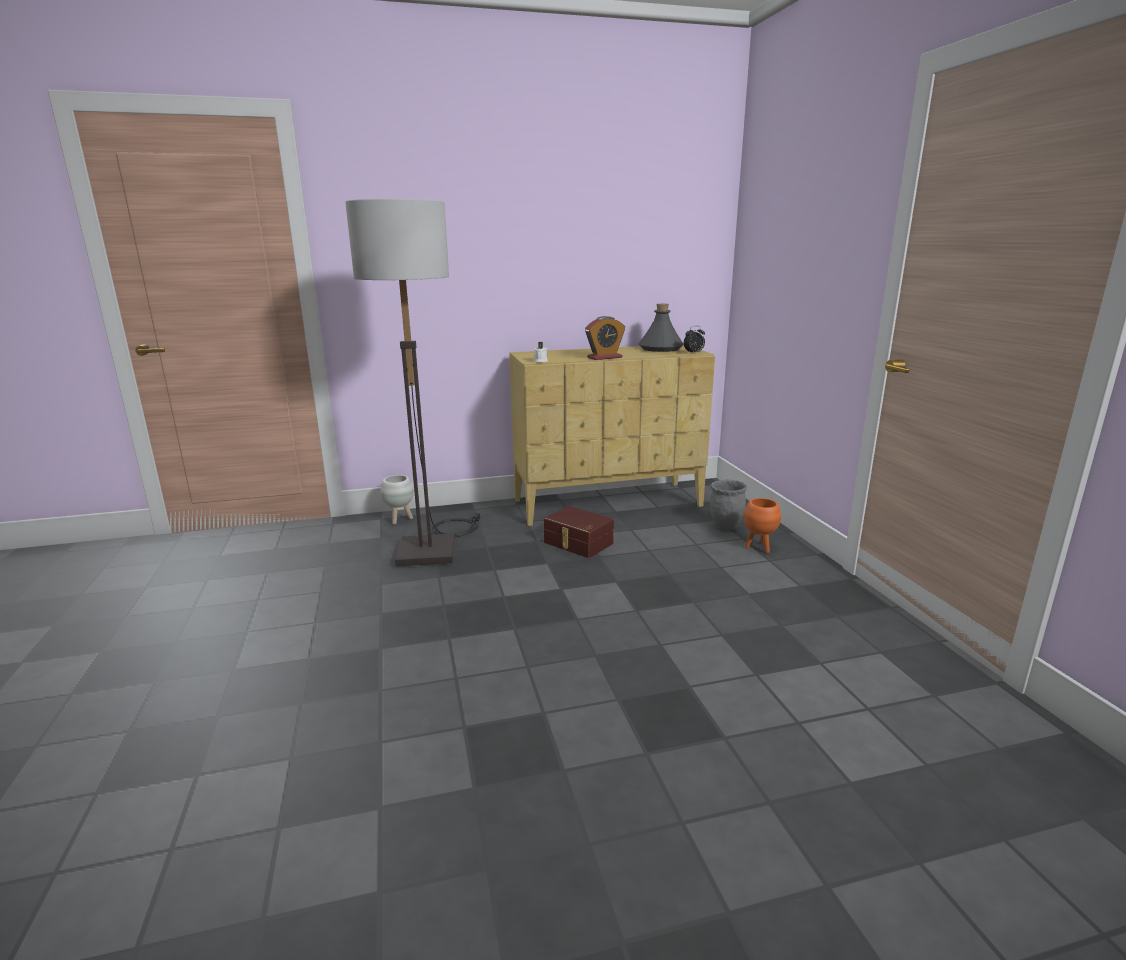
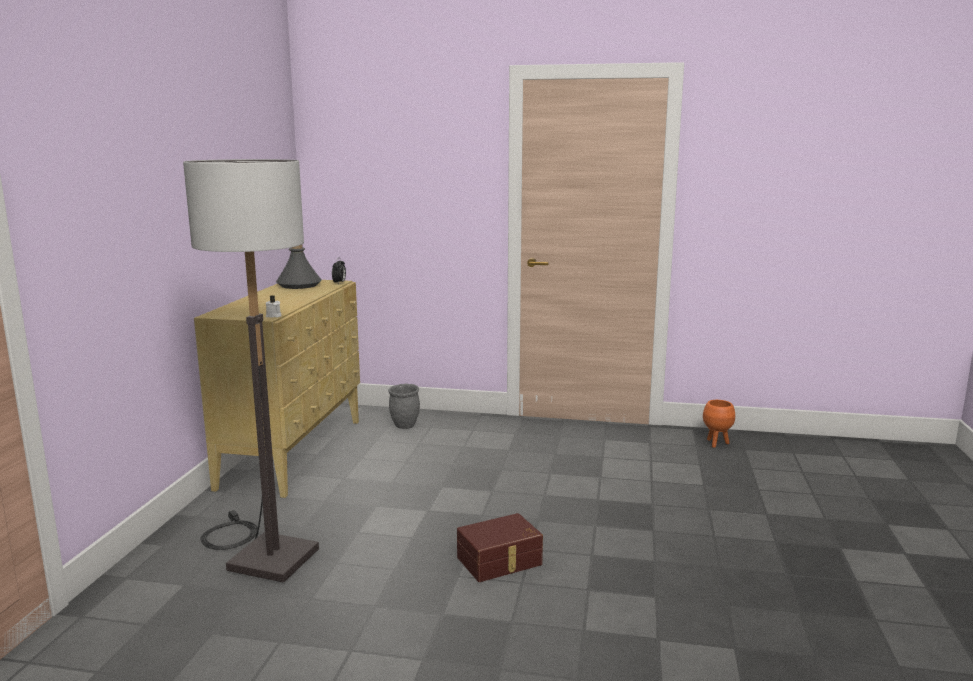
camera: 65 degrees left, 5 degrees down
white planter [381,475,414,525] -> none
brown storage box [544,506,614,558] -> brown storage box moved to [457,513,543,582]
alarm clock [585,316,625,360] -> none
orange planter [744,498,781,553] -> orange planter moved to [703,400,735,448]

